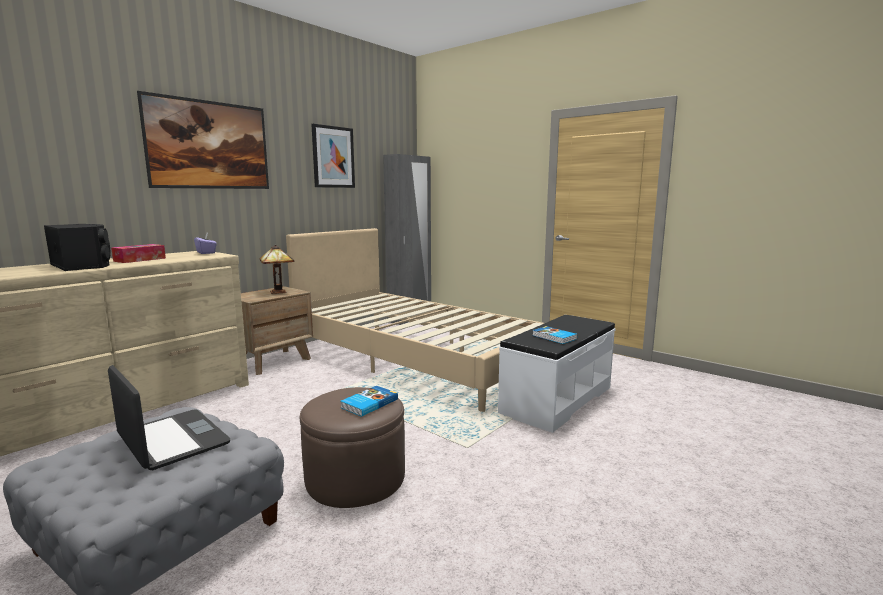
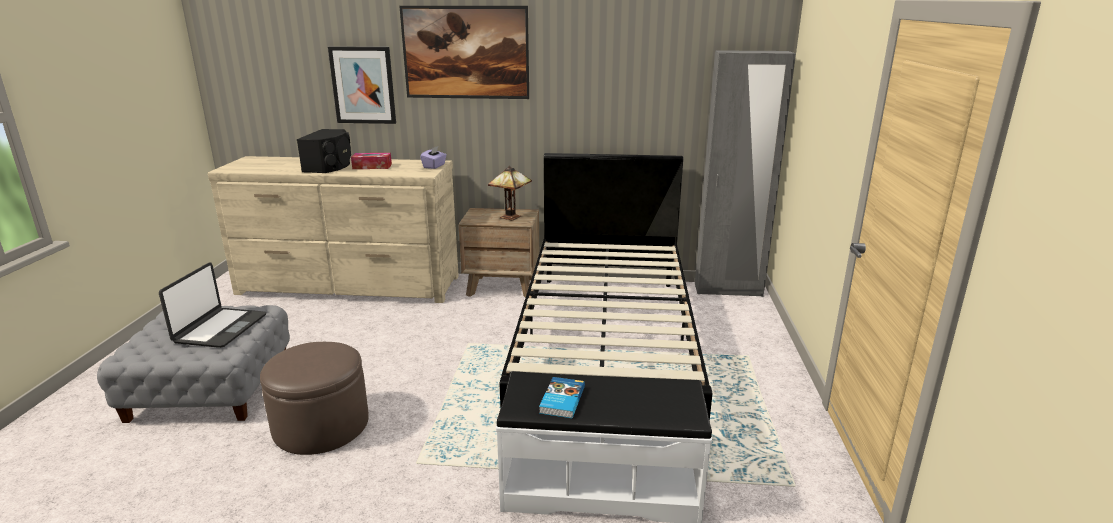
camera: 55 degrees right, 10 degrees up
beige bed [286,228,544,412] -> black bed [500,153,712,421]
picture [311,124,355,188] -> picture moved to [328,46,396,124]
book [340,386,398,417] -> none

